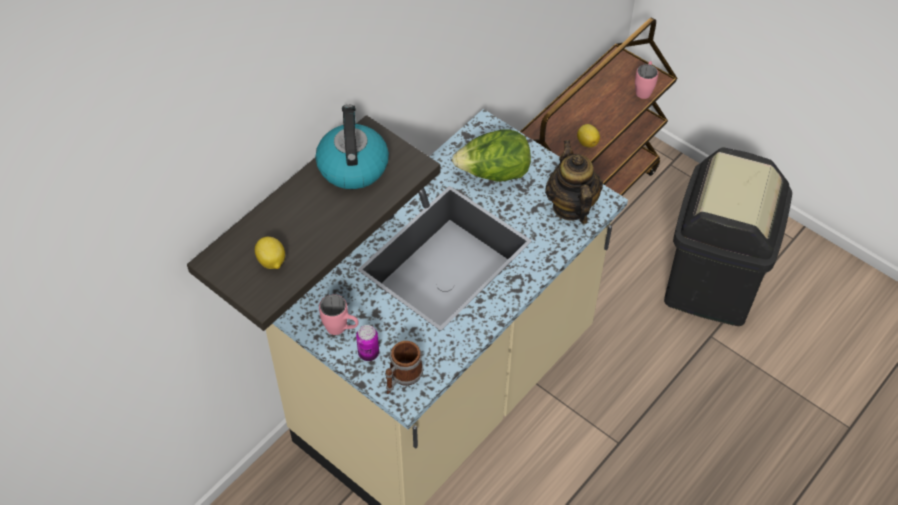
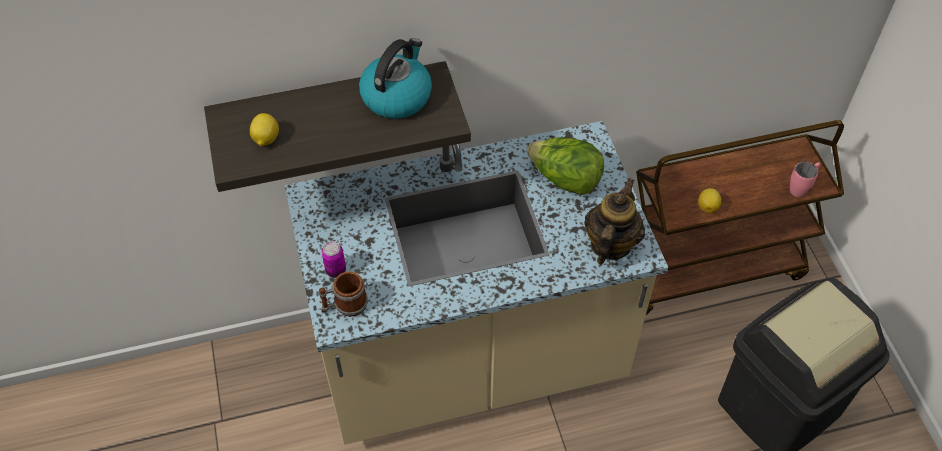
camera: 35 degrees right, 0 degrees up
pink mug [319,294,359,335] -> none

